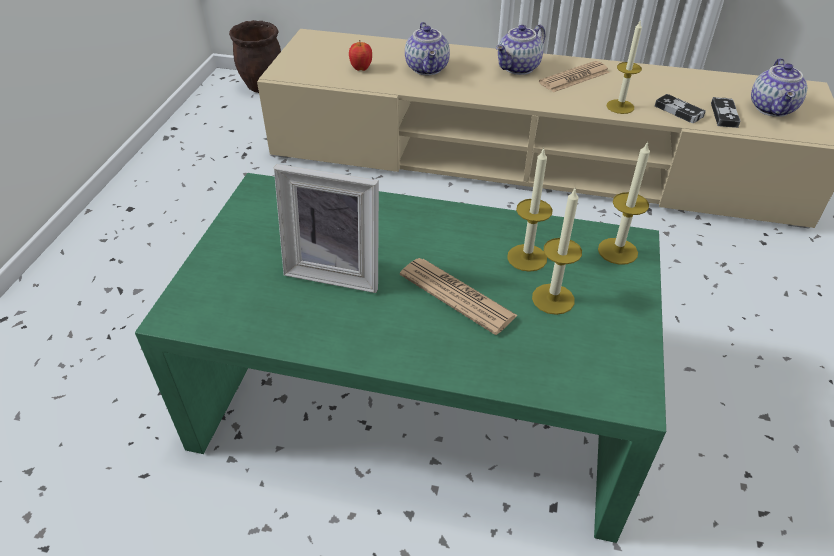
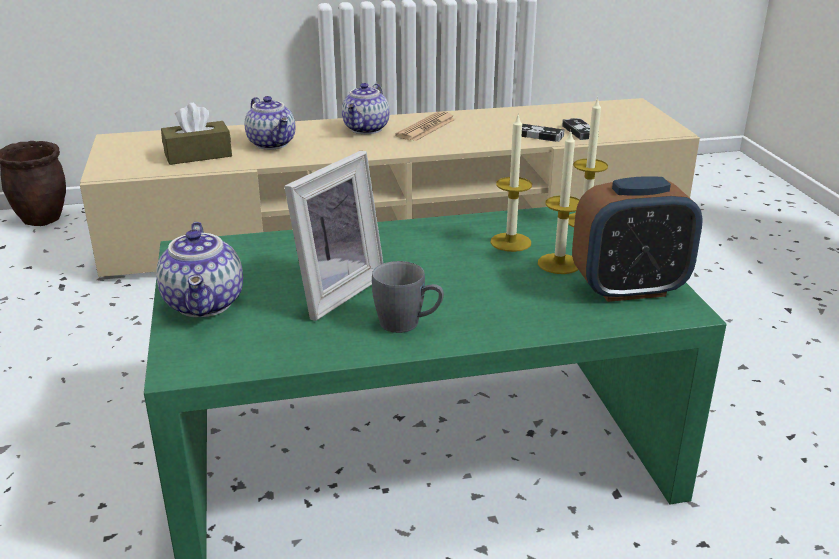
camera: 25 degrees left, 15 degrees down
picture frame [274,164,379,293] -> picture frame turned 45 degrees counterclockwise [284,151,383,321]
apple [349,40,372,71] -> brown tissue box [161,103,232,165]
newspaper [400,258,518,335] -> none
candle [607,19,642,114] -> none
teapot [751,58,807,117] -> teapot moved to [156,222,243,317]
none -> grey mug [372,261,444,333]
none -> alarm clock [572,176,703,302]

